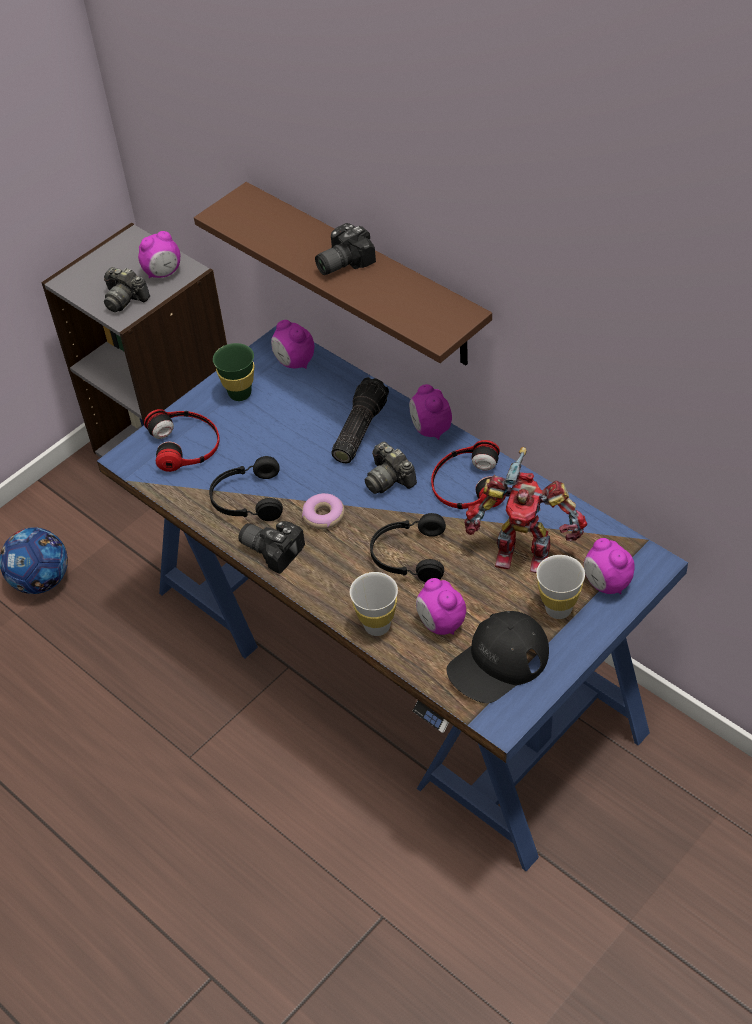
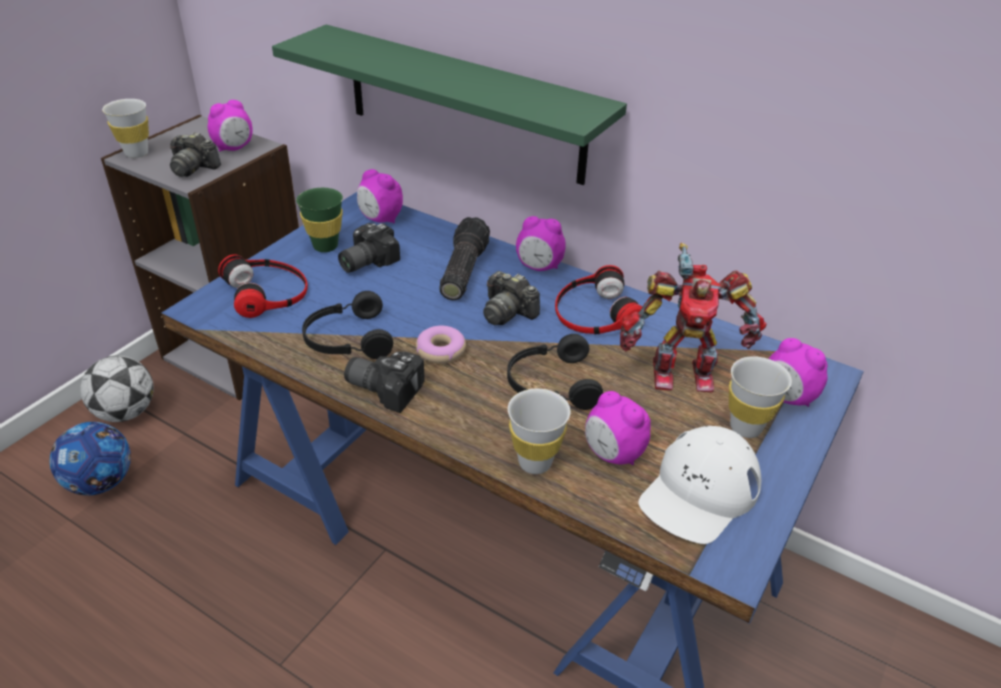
camera: 15 degrees left, 10 degrees down
brown shelf [194,182,492,365] -> green shelf [272,25,627,185]
camera [315,223,376,275] -> camera moved to [338,223,400,273]
alarm clock [409,384,452,440] -> alarm clock turned 45 degrees counterclockwise [516,216,566,271]
black cap [446,611,549,703] -> white cap [638,426,761,544]
none -> football [80,356,154,422]
none -> white cup [102,99,149,158]

